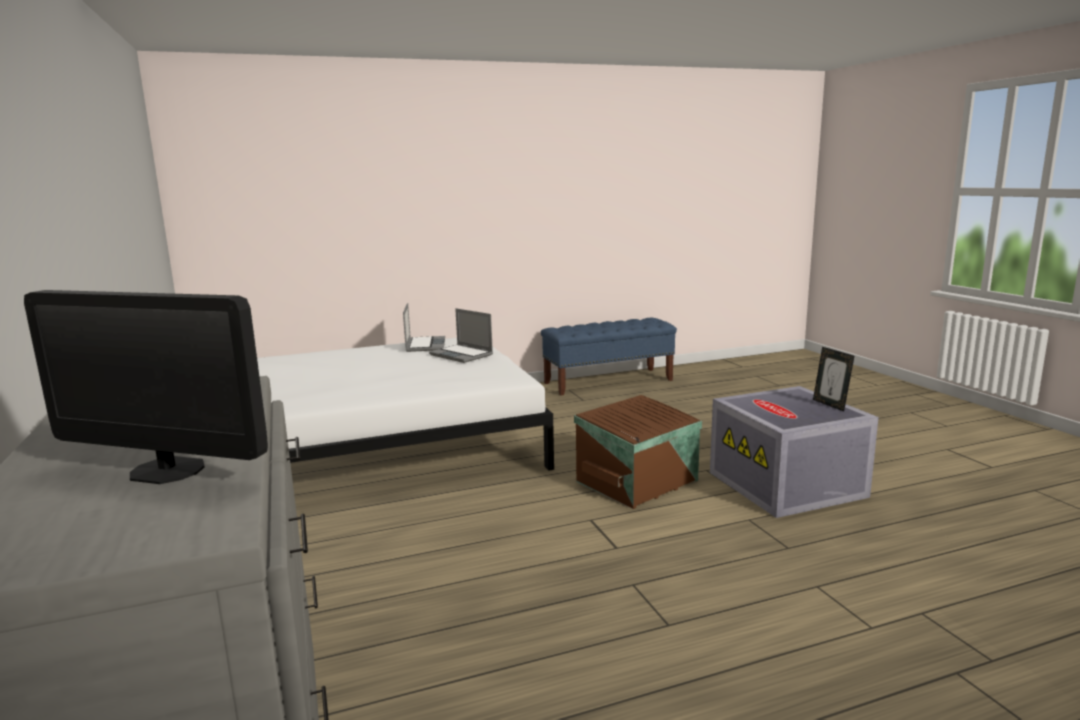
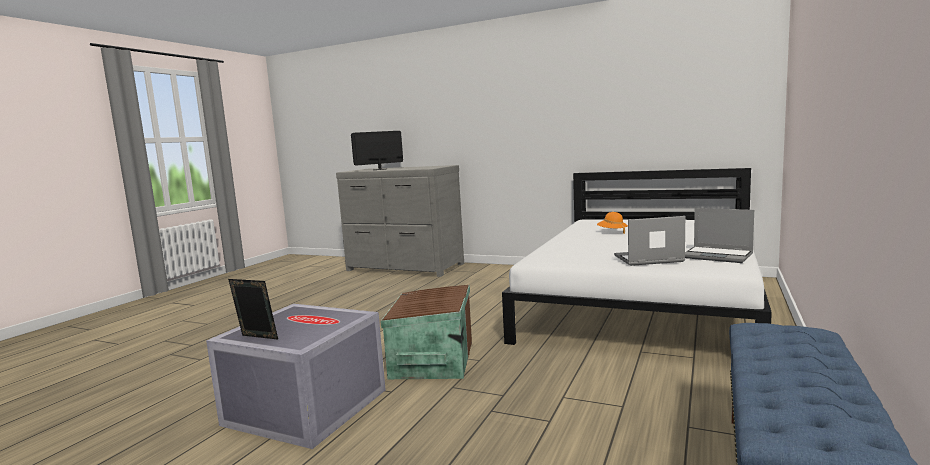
camera: 135 degrees right, 5 degrees down
none -> orange hat [597,212,628,234]

